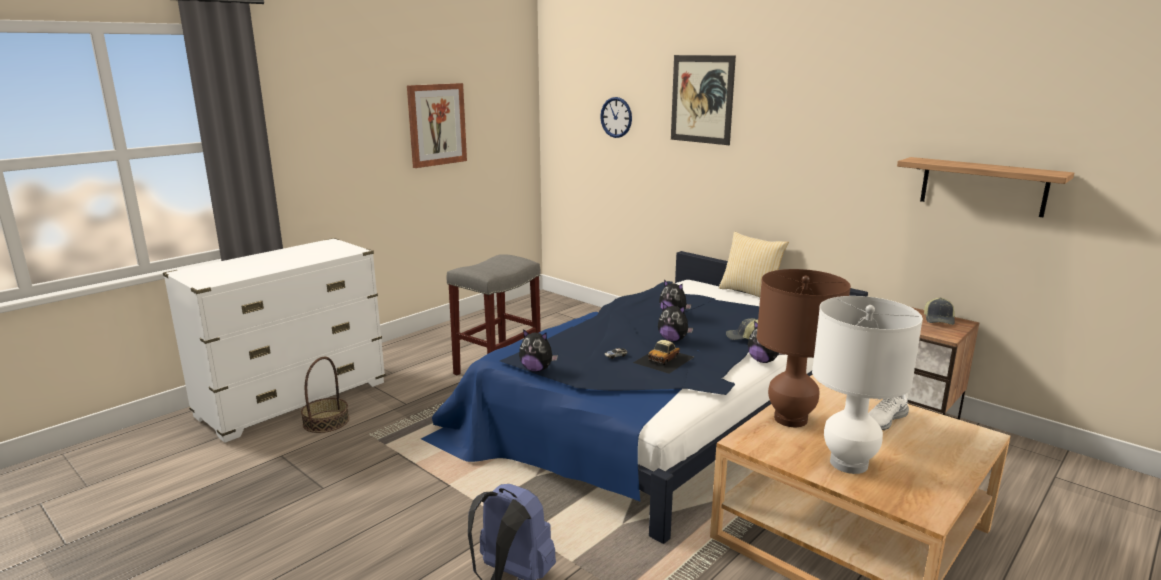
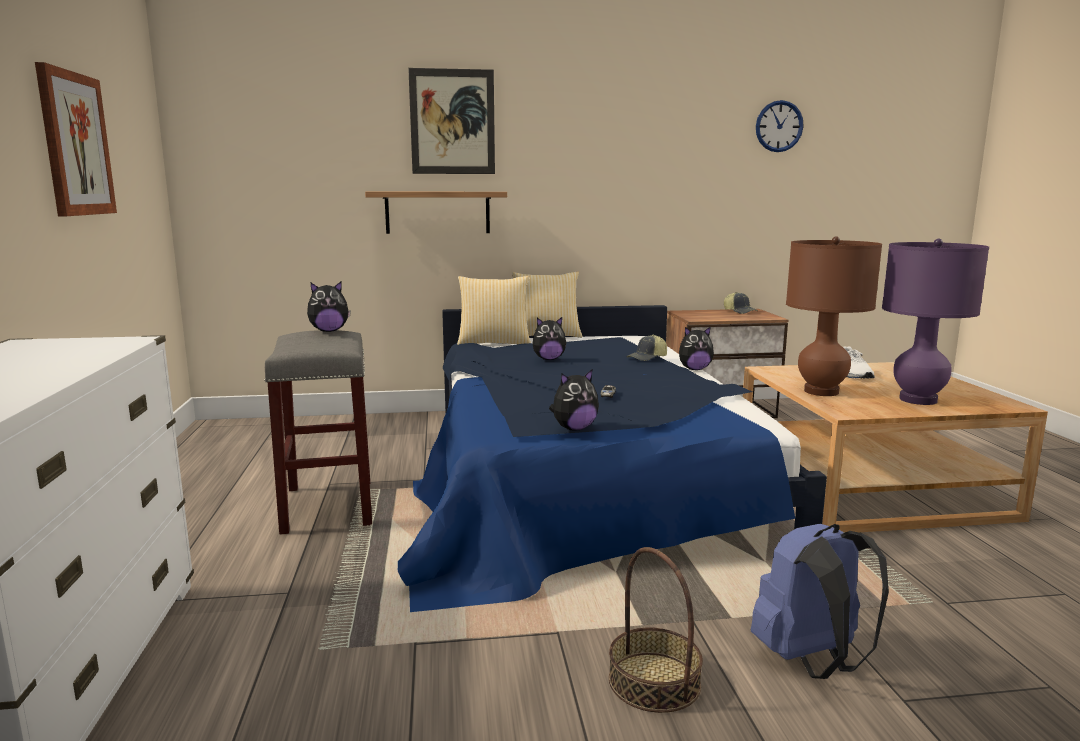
camera: 50 degrees left, 5 degrees down
basket [301,357,349,433] -> basket moved to [609,547,703,713]
wall clock [600,97,632,138] -> wall clock moved to [756,100,804,152]
toy car [633,340,694,374] -> none
plush toy [658,303,693,342] -> plush toy moved to [307,282,351,332]
white table lamp [812,296,923,474] -> purple table lamp [882,239,989,405]
shelf [897,157,1074,217] -> shelf moved to [365,192,507,234]
none -> pillow [457,276,531,345]

